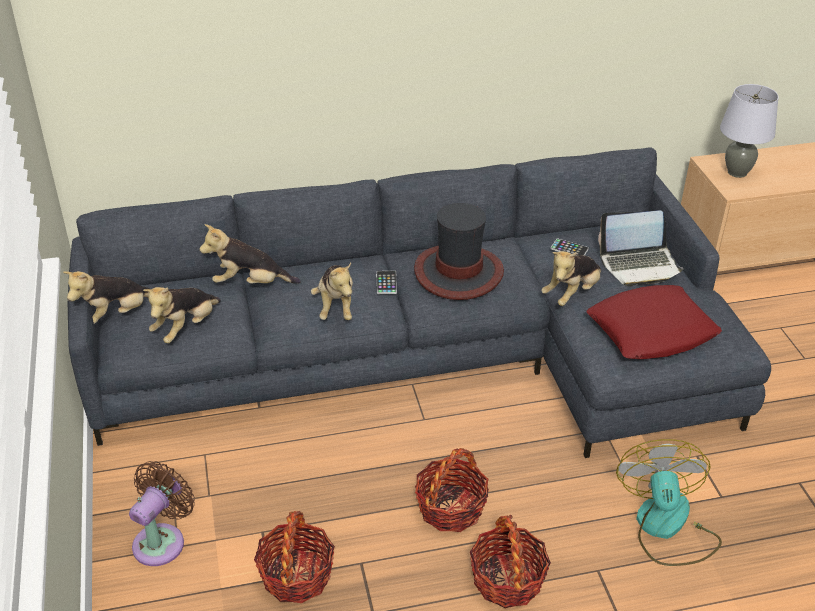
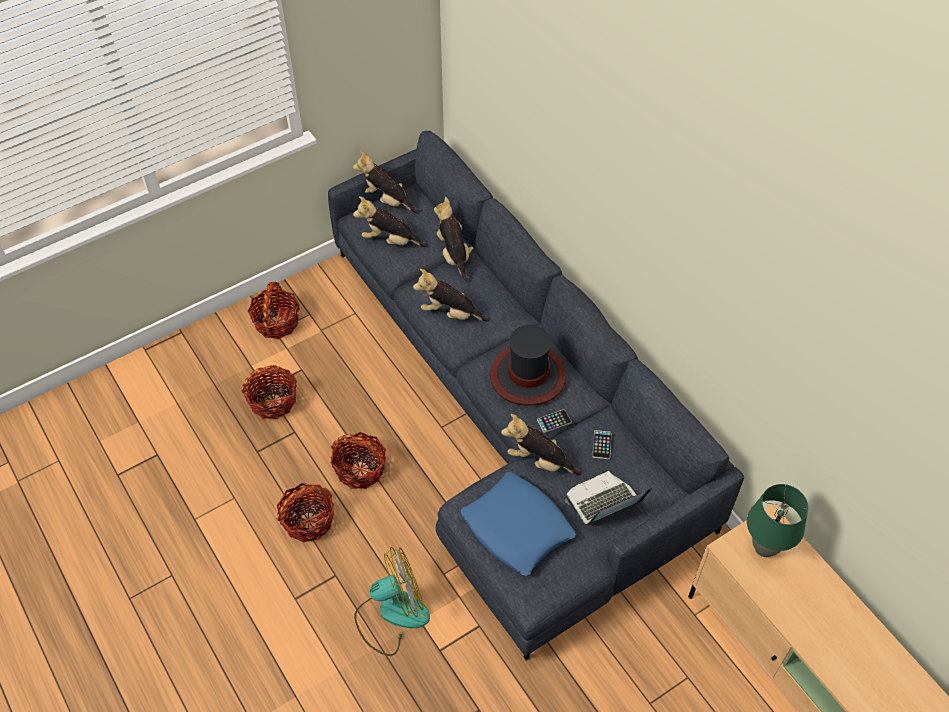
camera: 70 degrees right, 15 degrees up
brown fan [129,461,195,566] -> basket [248,282,300,339]
plush toy [311,263,353,320] -> plush toy turned 45 degrees clockwise [413,269,491,322]
phone [376,271,397,294] -> phone moved to [537,409,572,433]
red pillow [587,285,722,359] -> blue pillow [461,472,576,576]
laptop [598,210,683,286] -> laptop turned 90 degrees clockwise [565,471,652,525]
grey table lamp [720,84,779,178] -> green table lamp [747,484,808,557]

